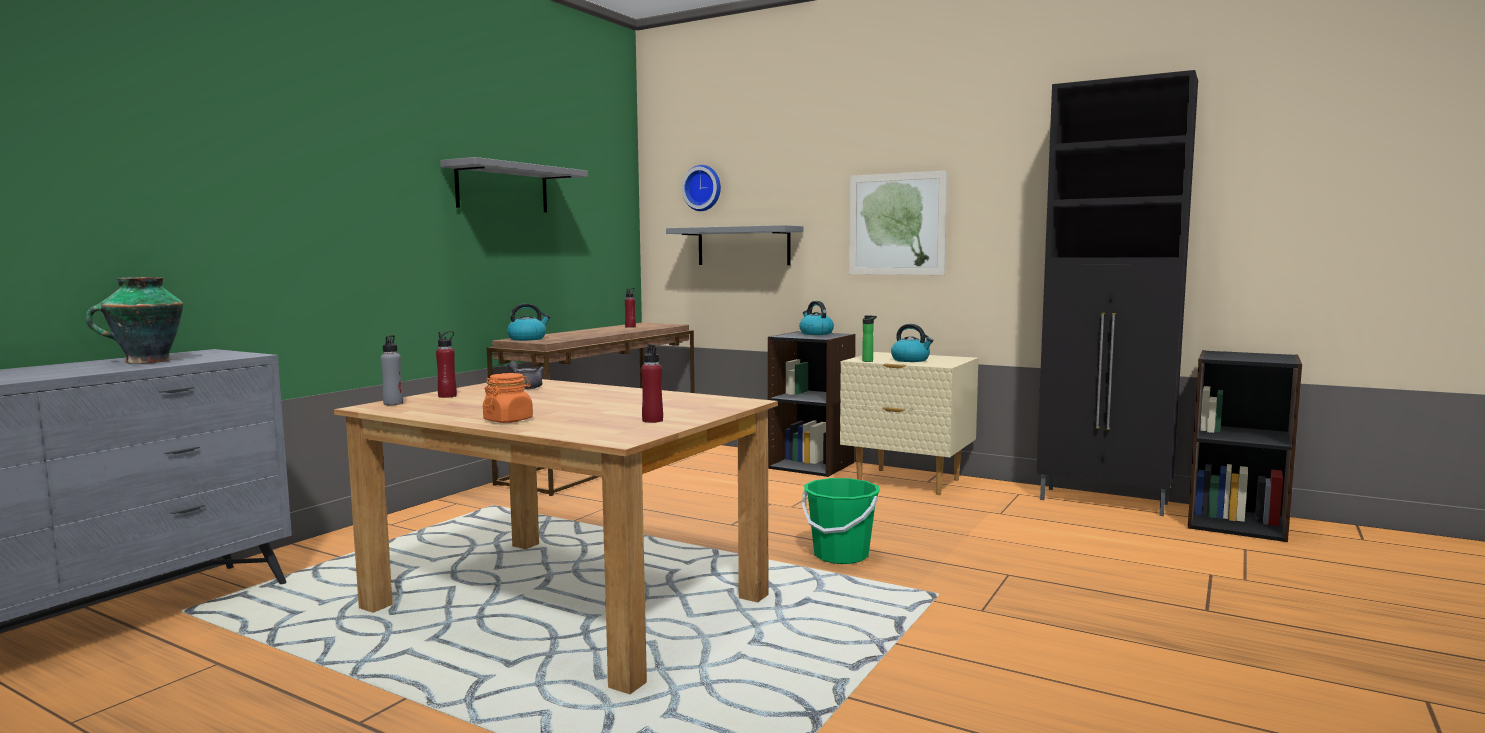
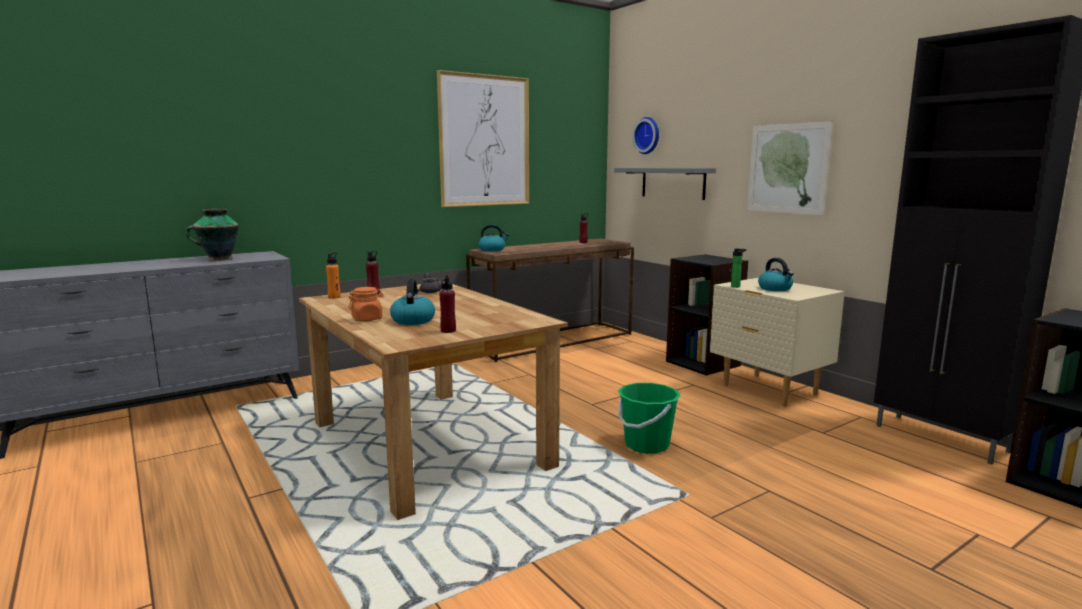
camera: 25 degrees right, 5 degrees up
grey bottle [381,335,403,406] -> orange bottle [326,252,341,299]
grey shelf [440,157,588,213] -> picture [437,70,529,207]
kettle [799,301,834,335] -> kettle moved to [390,279,435,325]

